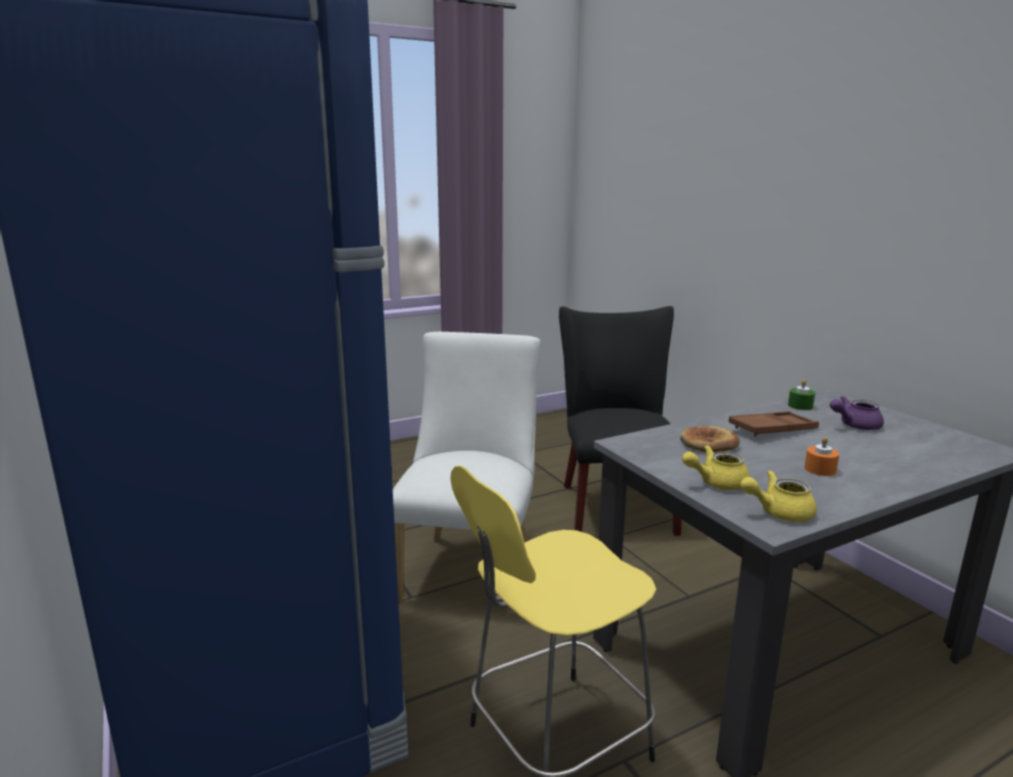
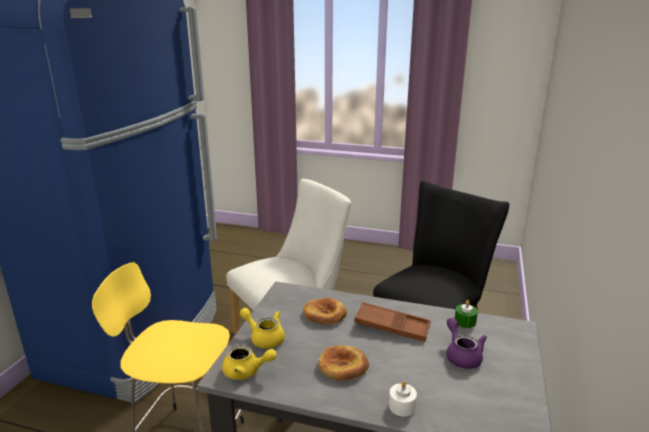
camera: 45 degrees right, 5 degrees up
yellow teapot [740,470,817,522] -> yellow teapot turned 150 degrees clockwise [222,345,277,380]
orange candle [804,437,839,476] -> bread [318,345,369,381]
purple teapot [830,396,884,430] -> purple teapot turned 45 degrees clockwise [446,318,487,369]
none -> white candle [389,381,417,416]

